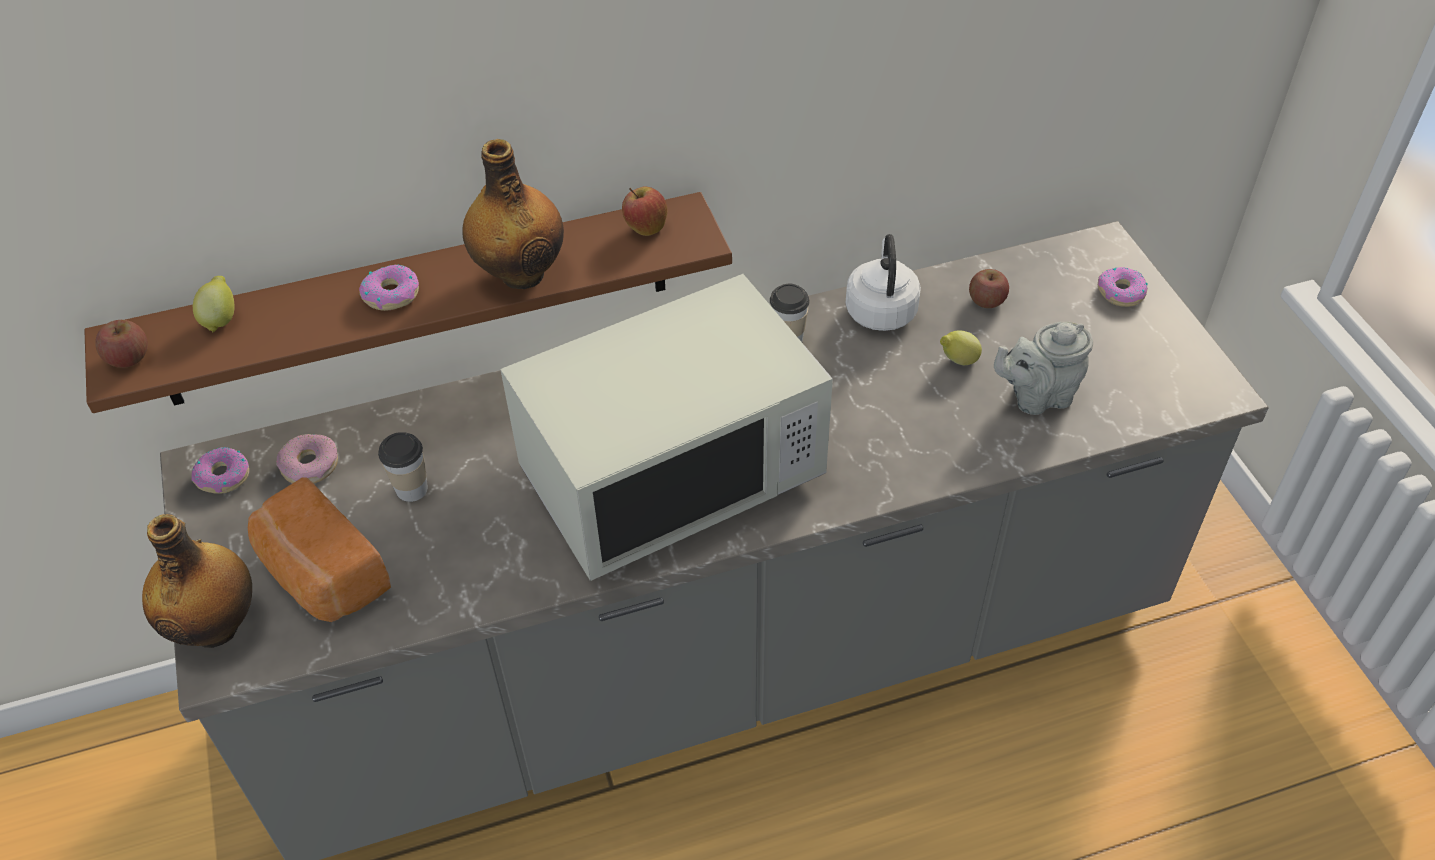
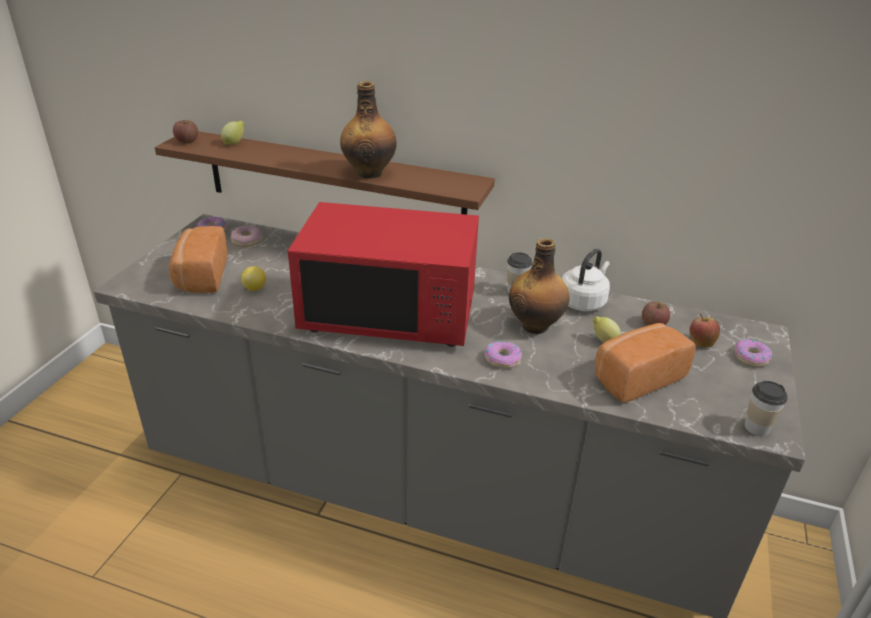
camera: 35 degrees right, 15 degrees down
bottle [142,514,252,648] -> bottle moved to [509,238,569,334]
donut [359,264,419,311] -> donut moved to [484,341,522,368]
cup [378,432,428,502] -> cup moved to [744,381,787,436]
white microwave [500,274,833,581] -> red microwave [288,202,479,347]
apple [622,186,667,236] -> apple moved to [690,314,720,348]
grey teapot [994,322,1093,415] -> bread [595,323,696,403]
none -> lemon [241,266,266,291]

